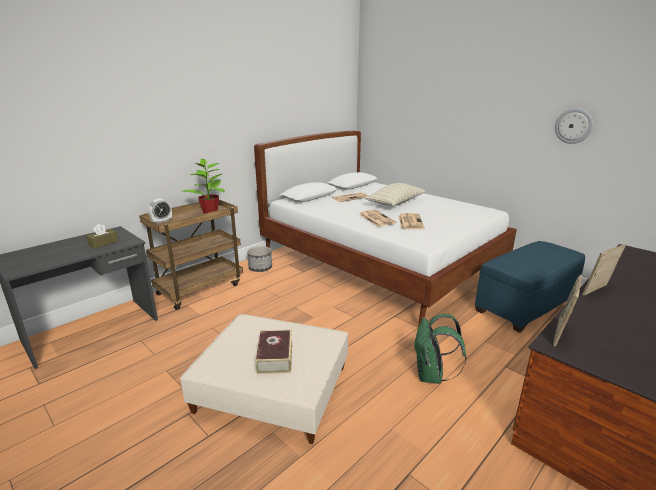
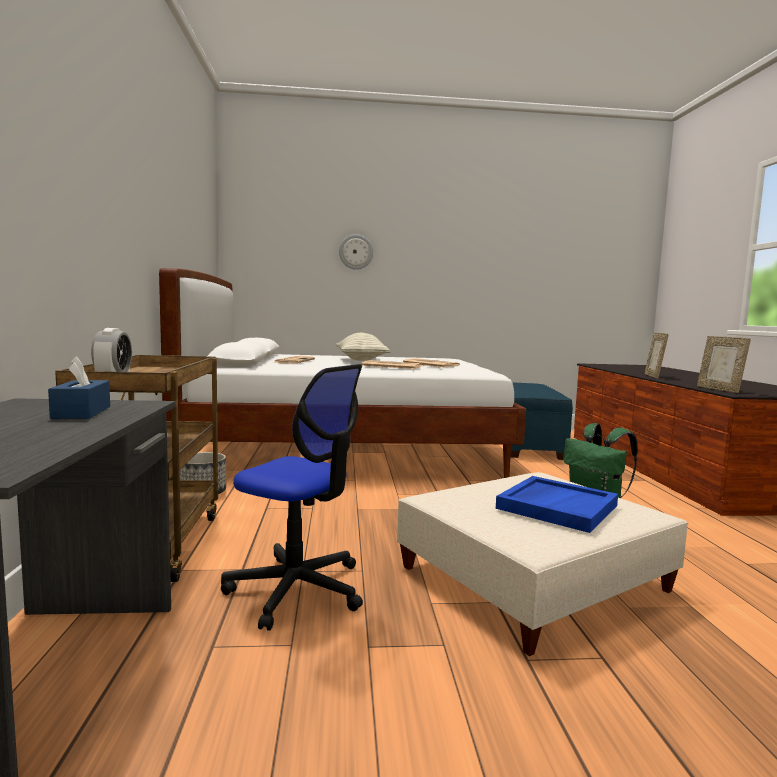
camera: 50 degrees left, 15 degrees down
brown tissue box [86,224,118,248] -> blue tissue box [48,356,110,419]
potted plant [183,159,225,214] -> none
book [255,330,292,374] -> blue tray [496,476,618,533]
wall clock [555,108,593,144] -> wall clock moved to [339,234,373,270]
none -> office chair [221,364,363,631]

